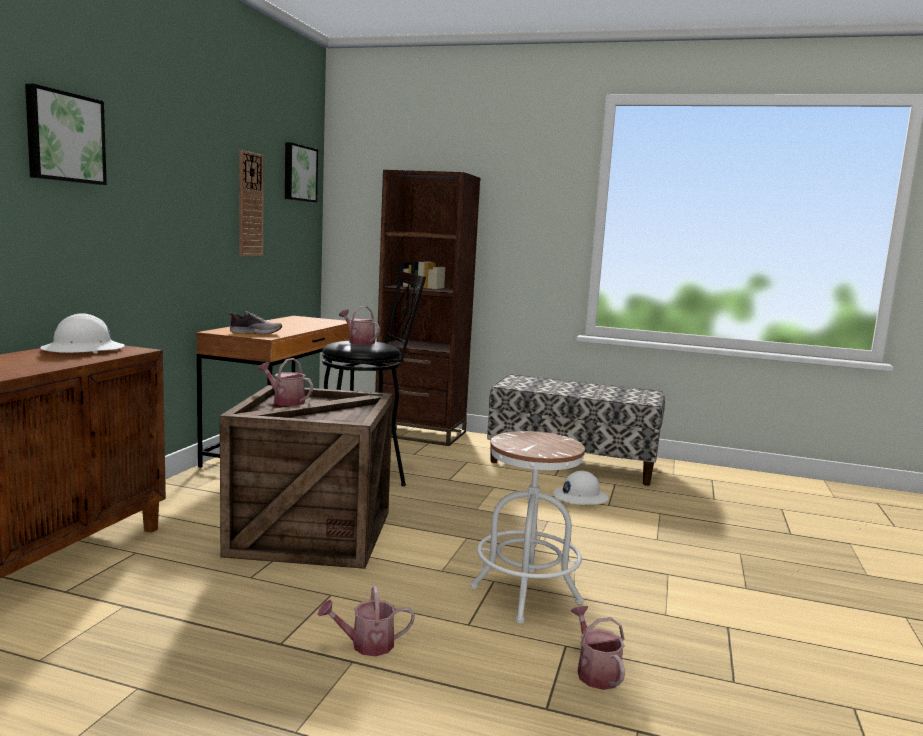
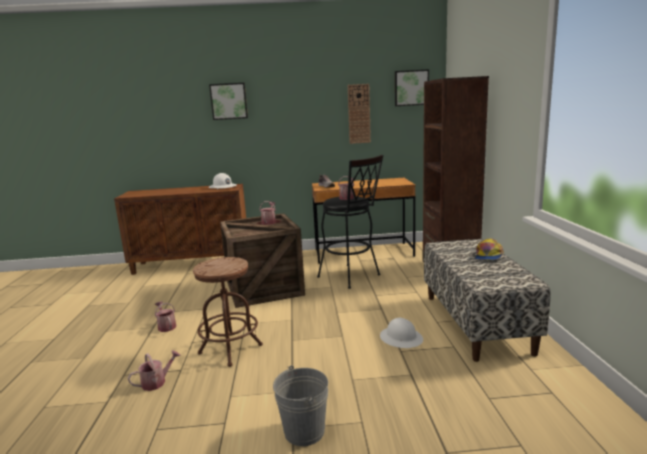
camera: 70 degrees right, 5 degrees up
white stool [470,431,585,623] -> brown stool [193,257,263,367]
none -> grey bucket [273,365,328,446]
none -> cap [475,239,504,260]

